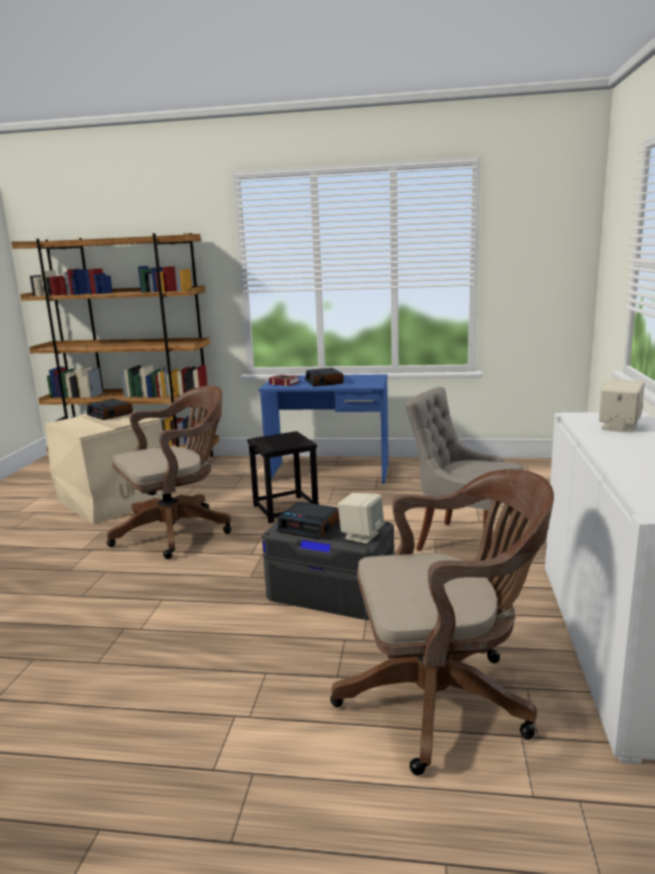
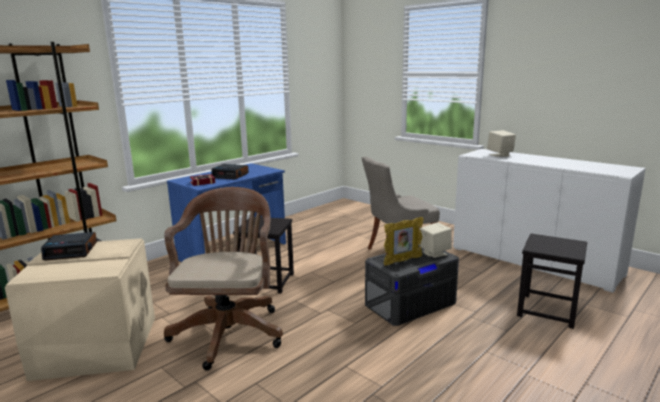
camera: 55 degrees left, 0 degrees up
alarm clock [278,502,340,540] -> picture frame [384,217,424,265]
brown office chair [330,469,554,776] -> black stool [517,234,587,329]

